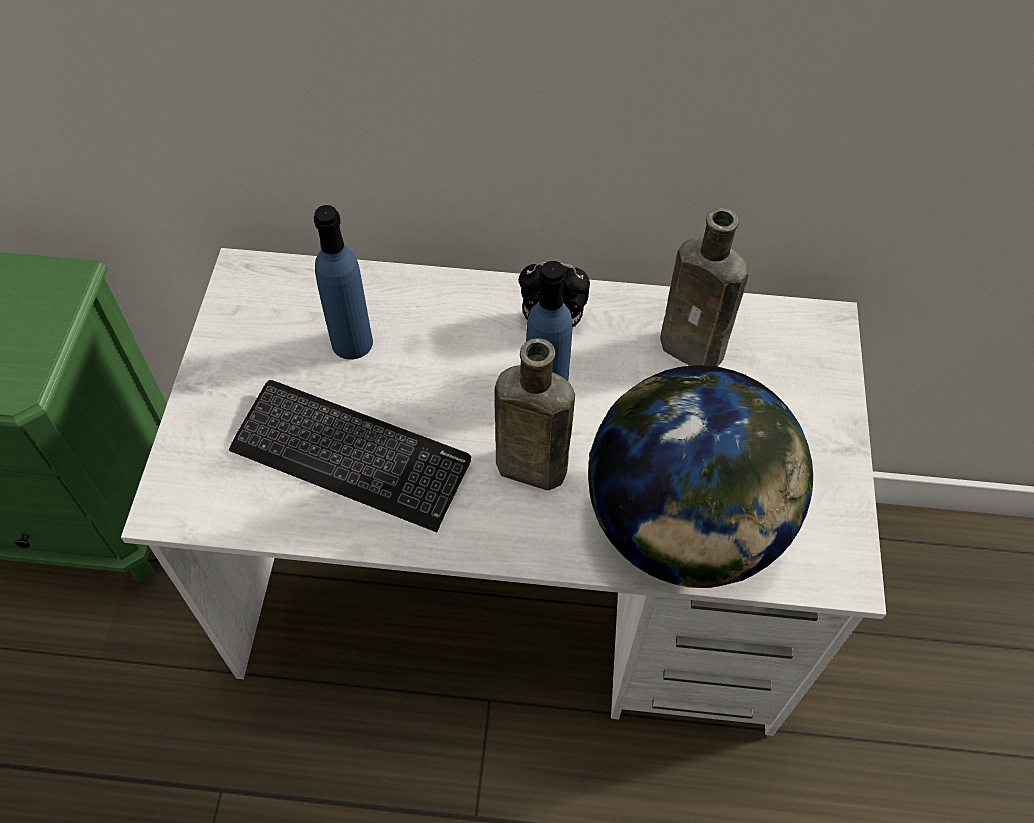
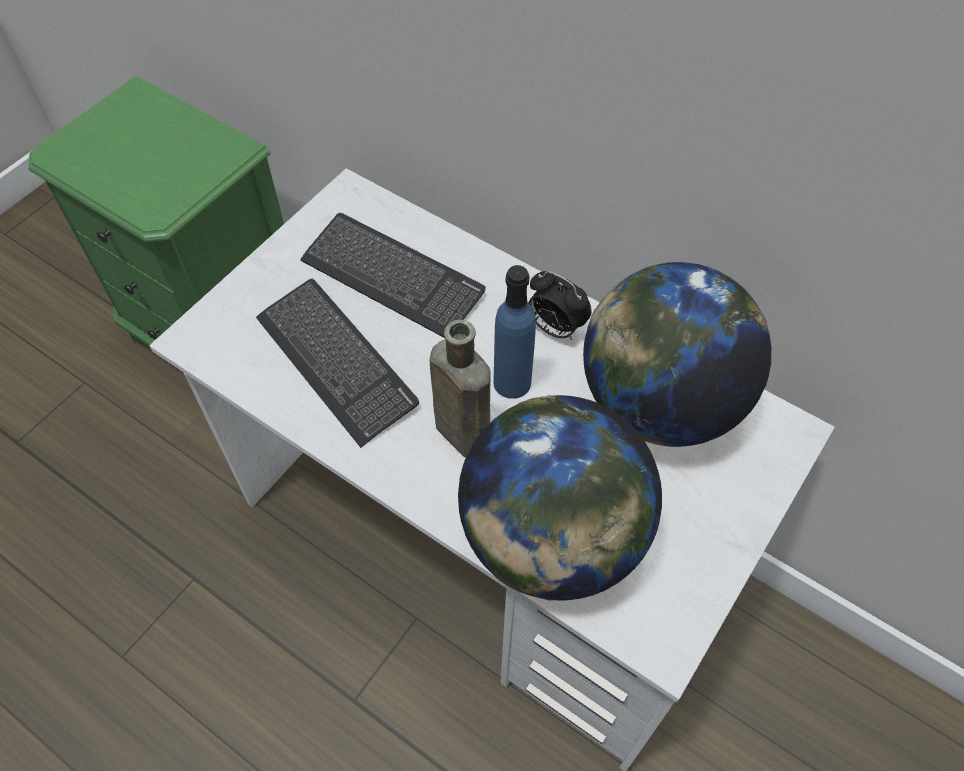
camera: 30 degrees right, 0 degrees up
blue bottle [314,205,373,360] -> keyboard [300,213,486,338]
brown bottle [660,208,749,367] -> globe [583,262,771,447]

